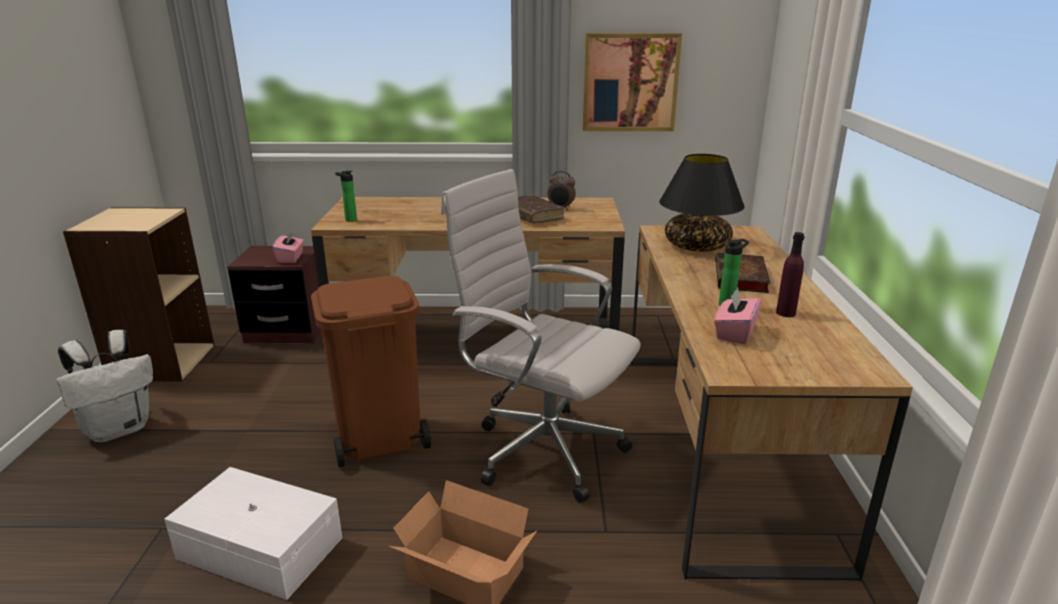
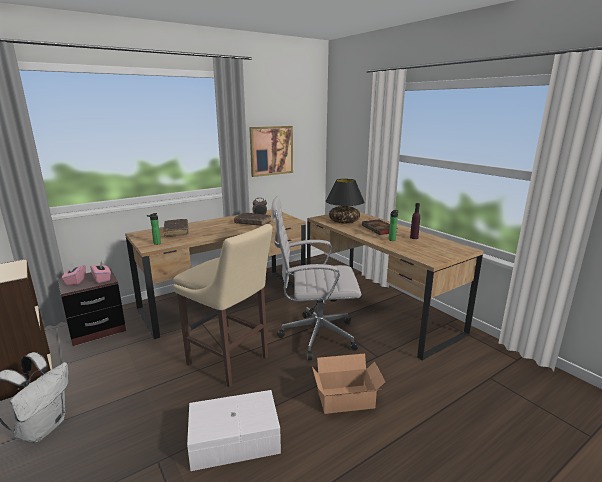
camera: 35 degrees left, 5 degrees down
brown trash can [311,276,431,467] -> beige stool [174,224,273,388]
pink tissue box [714,288,762,344] -> pink tissue box moved to [61,263,86,285]
none -> brown book [163,219,189,237]

